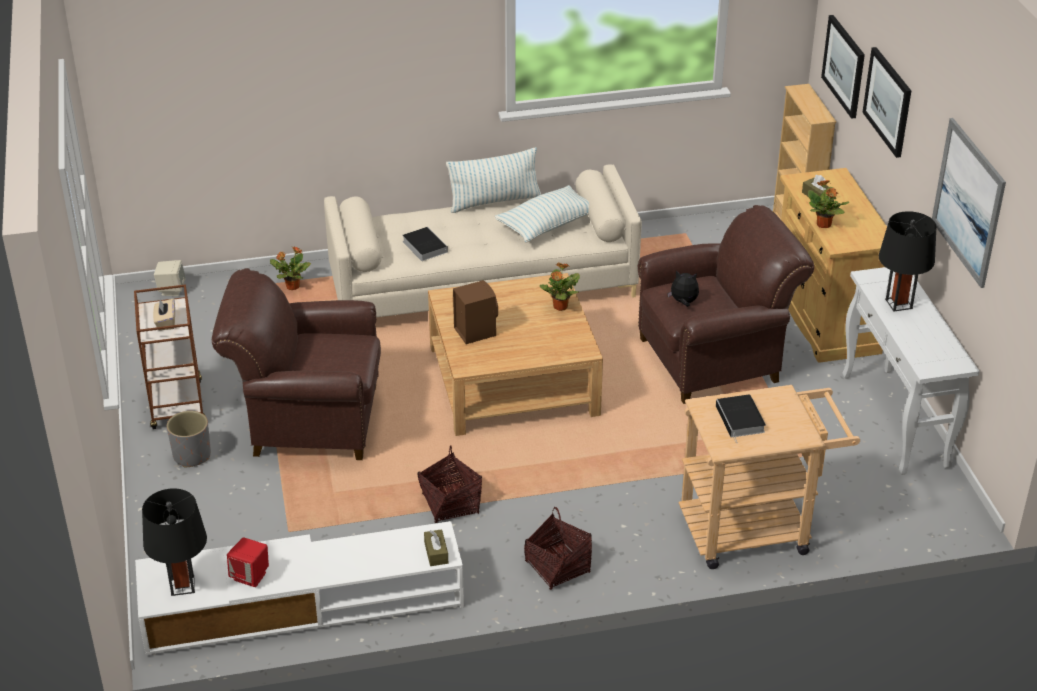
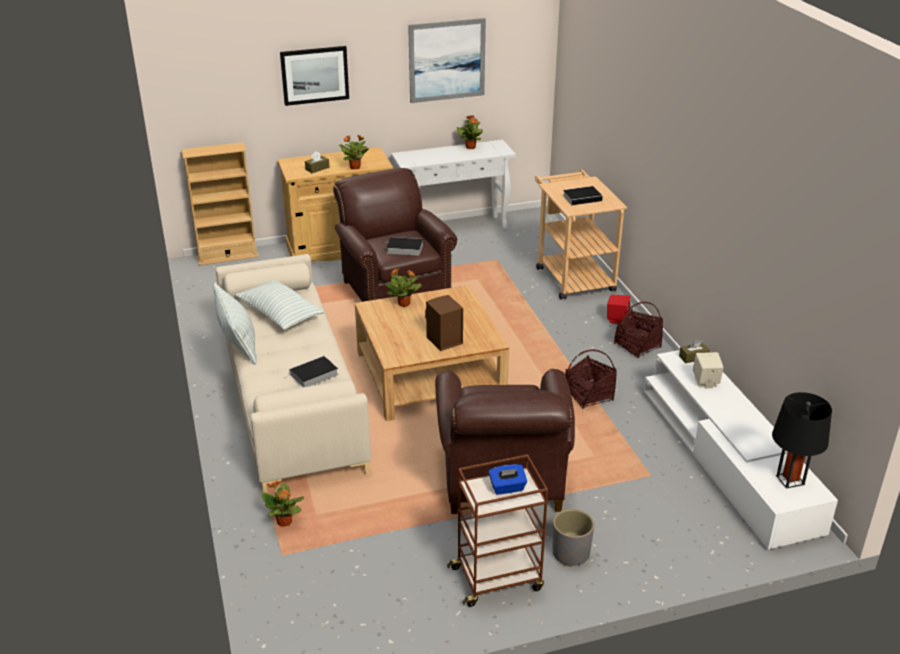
camera: 95 degrees left, 5 degrees down
beige tissue box [153,299,175,330] -> blue tissue box [489,464,527,495]
beige speaker [154,260,186,296] -> beige speaker moved to [693,352,724,388]
red speaker [227,537,269,587] -> red speaker moved to [607,295,631,324]
plush toy [668,271,699,307] -> book [386,237,423,256]
picture [821,15,865,119] -> none
black table lamp [879,211,937,311] -> none
none -> potted plant [457,115,483,149]

